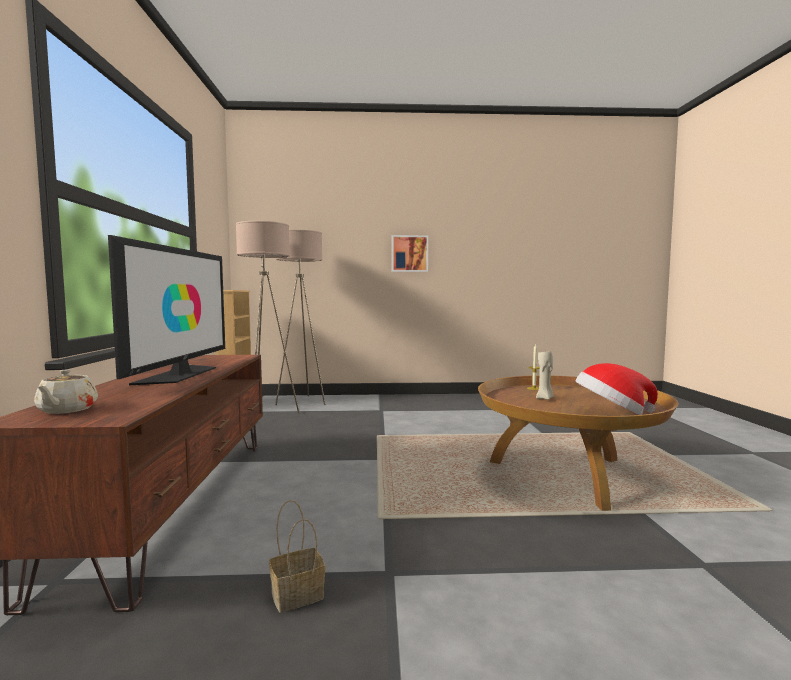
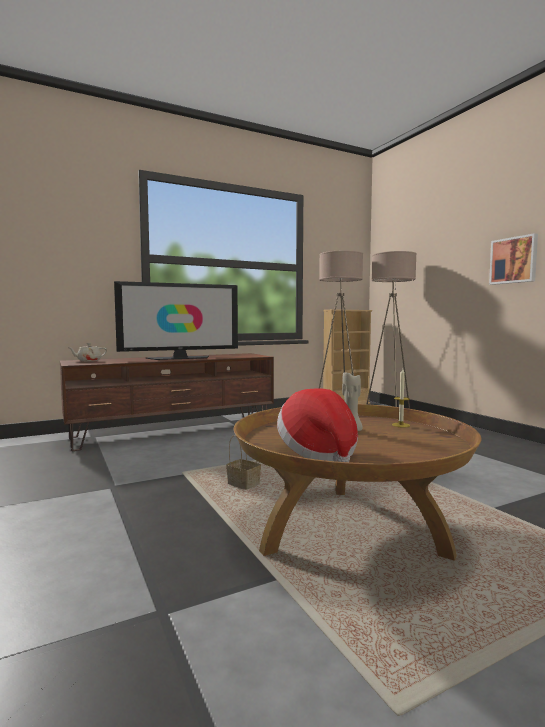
camera: 65 degrees right, 0 degrees up
basket [269,500,325,613] -> basket moved to [226,435,261,490]

